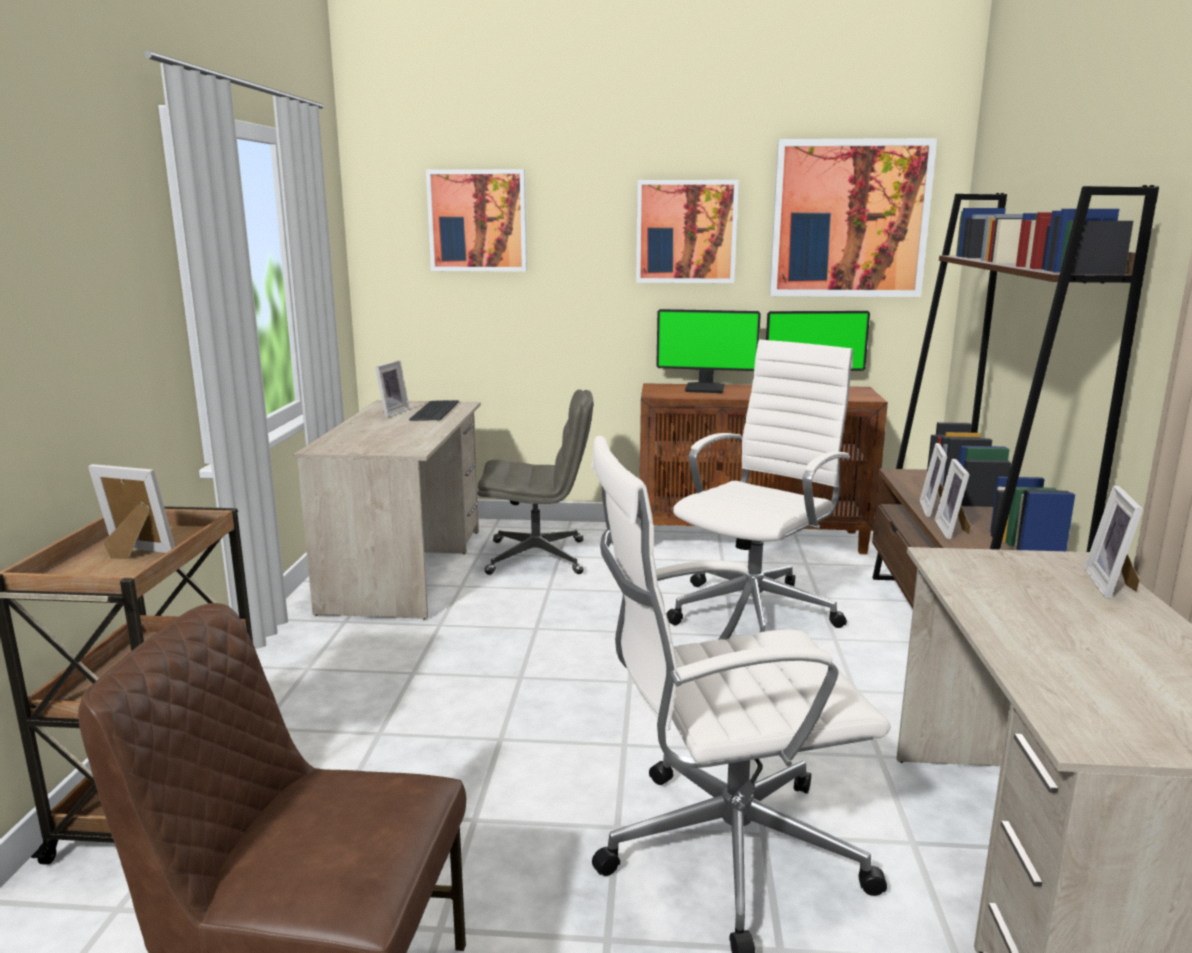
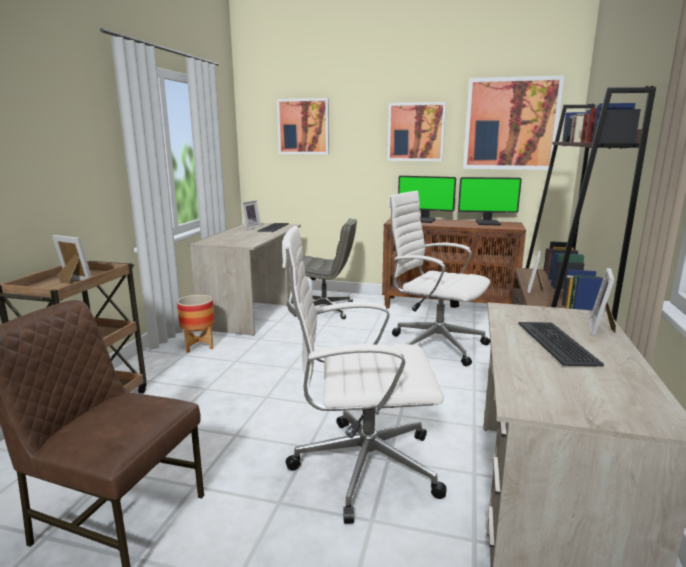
camera: 10 degrees right, 0 degrees up
white office chair [667,340,853,632] -> white office chair turned 105 degrees counterclockwise [388,191,490,366]
picture frame [935,459,970,539] -> none
none -> planter [177,295,215,353]
none -> keyboard [518,322,604,366]

